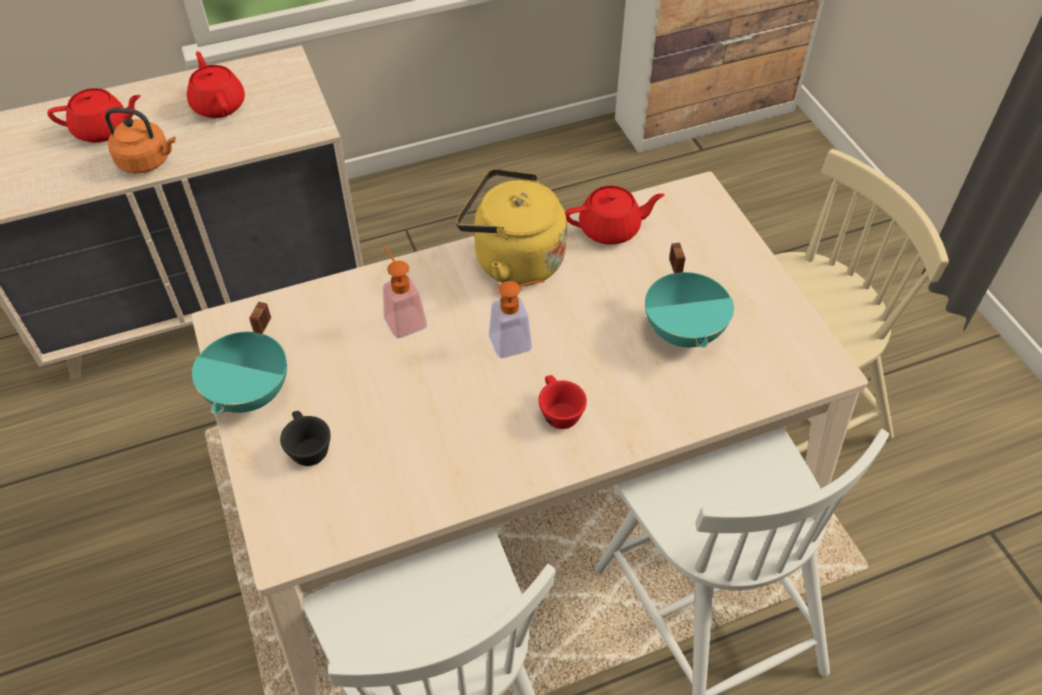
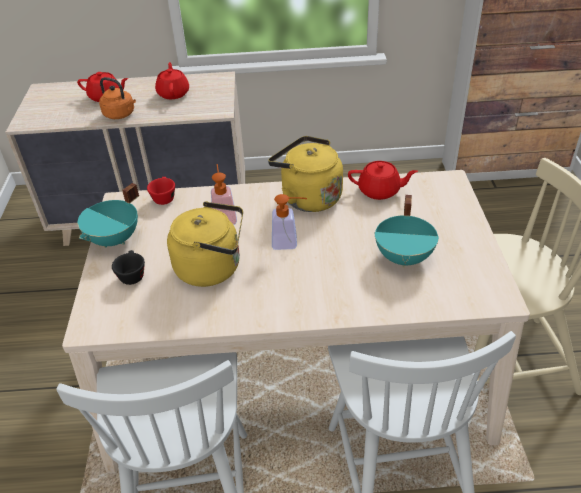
camera: 20 degrees right, 10 degrees down
red cup [538,375,587,429] -> red cup moved to [147,177,175,205]
none -> yellow kettle [167,201,243,287]

